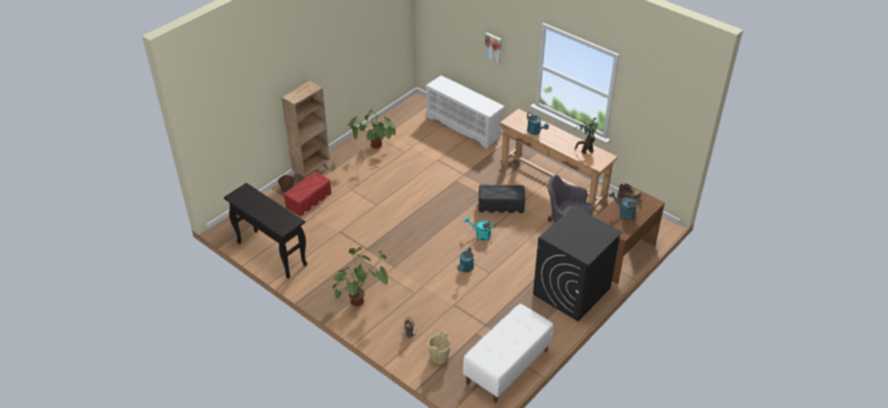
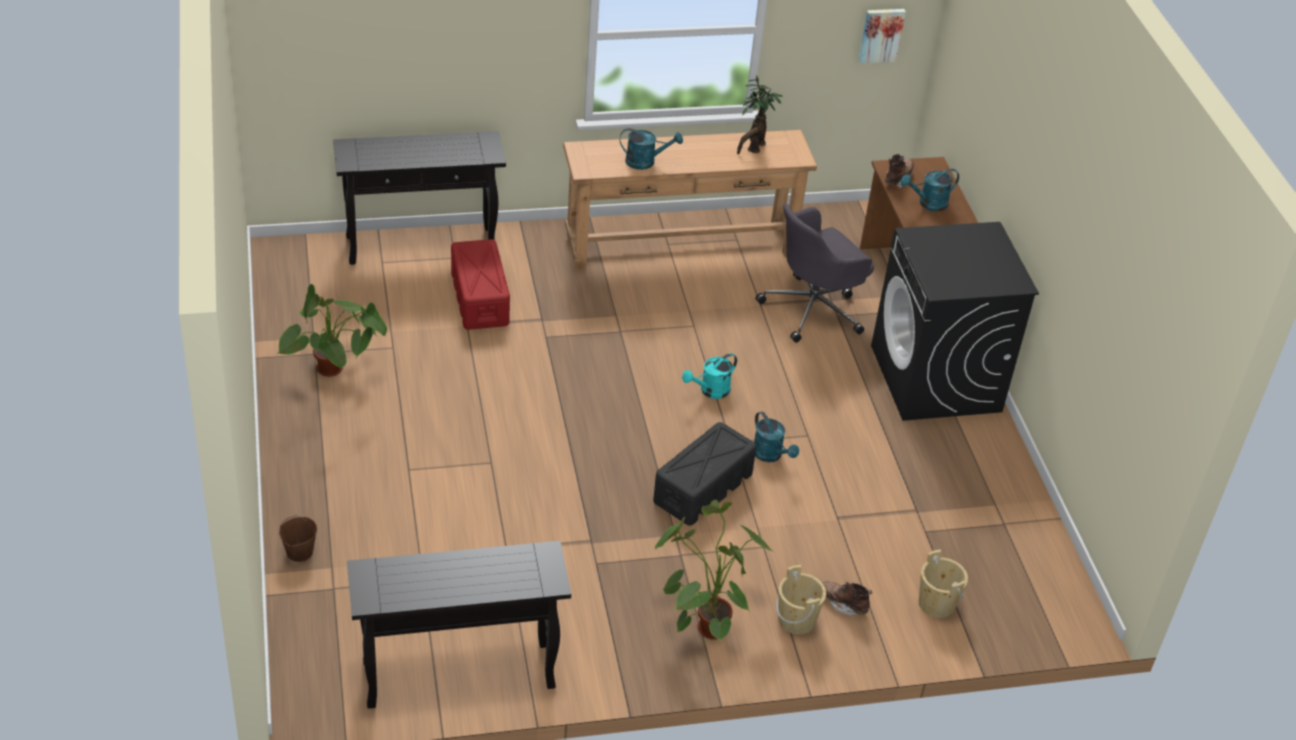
camera: 55 degrees left, 0 degrees up
brown bookcase [281,81,330,178] -> none
red storage box [284,172,331,216] -> red storage box moved to [451,239,510,330]
white shoe rack [426,75,505,148] -> black console table [333,131,506,265]
white bench [463,304,554,403] -> none
black storage box [479,185,525,213] -> black storage box moved to [653,422,756,525]
picture [485,33,502,64] -> picture moved to [858,9,906,64]
none -> beige bucket [776,565,826,634]

